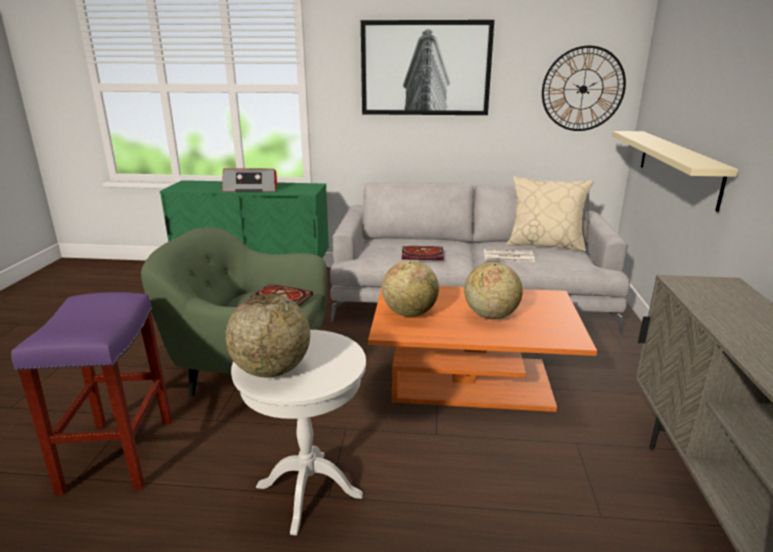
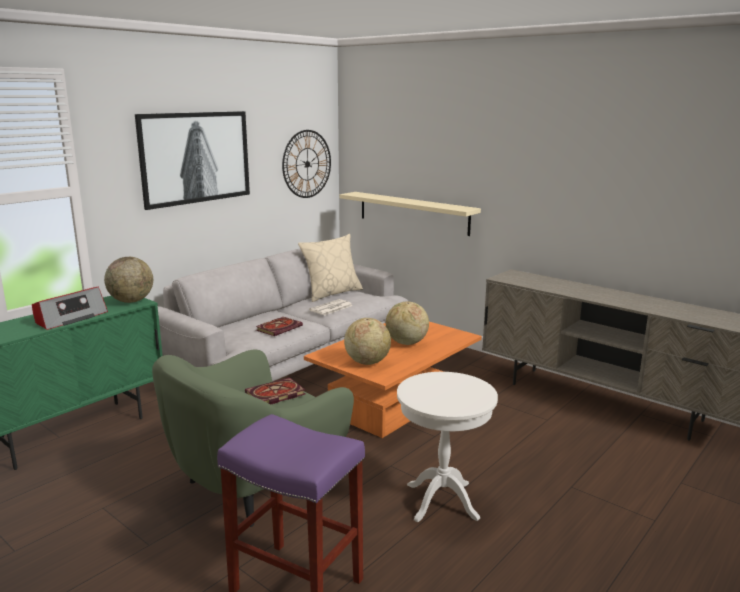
camera: 55 degrees left, 5 degrees down
globe [225,294,310,377] -> globe moved to [104,257,153,303]

